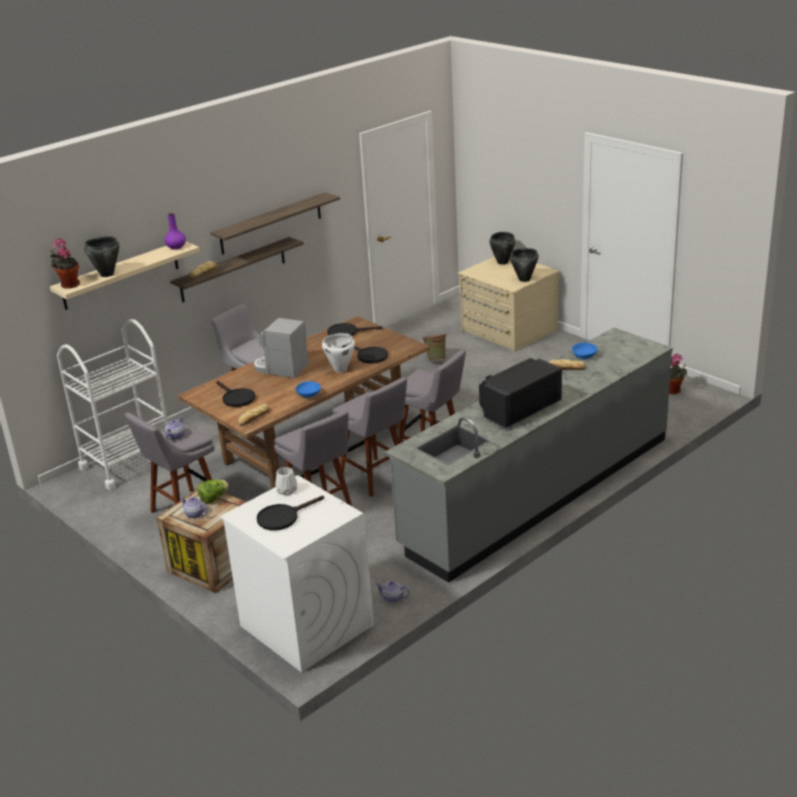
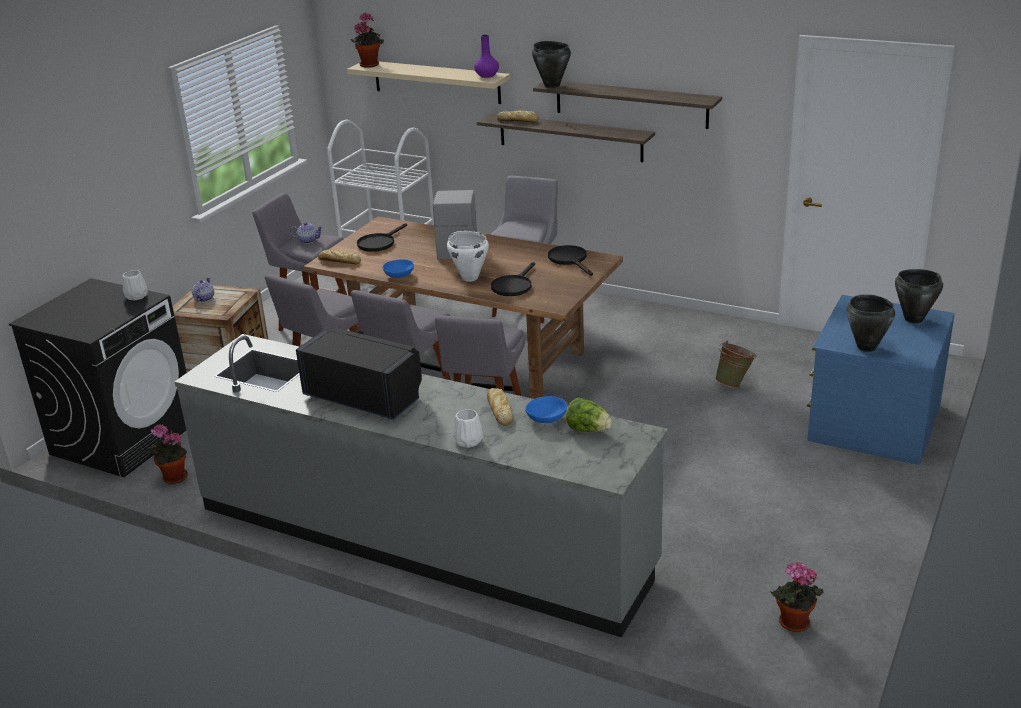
camera: 70 degrees right, 0 degrees up
black cooking pot [84,236,119,277] -> black cooking pot moved to [532,41,571,88]
lettuce [197,479,229,504] -> lettuce moved to [566,397,612,432]
white washing machine [220,475,374,672] -> black washing machine [9,278,187,477]
black frying pan [257,496,324,531] -> none
teapot [375,580,410,603] -> potted plant [148,424,188,484]
beige dresser [458,256,559,352] -> blue dresser [807,295,955,465]
none -> white vase [453,409,483,448]

